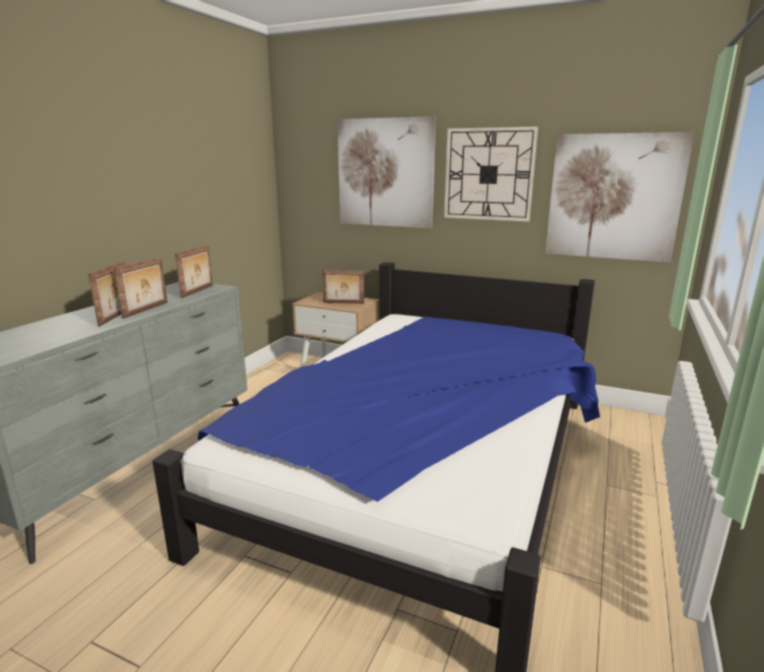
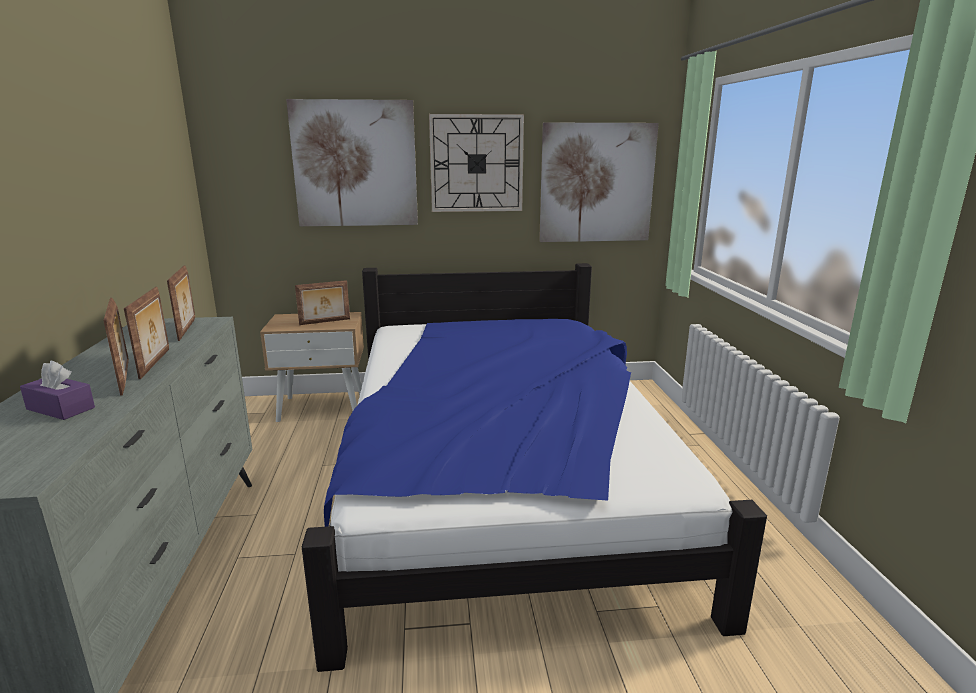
camera: 30 degrees left, 0 degrees up
none -> purple tissue box [20,361,95,420]

